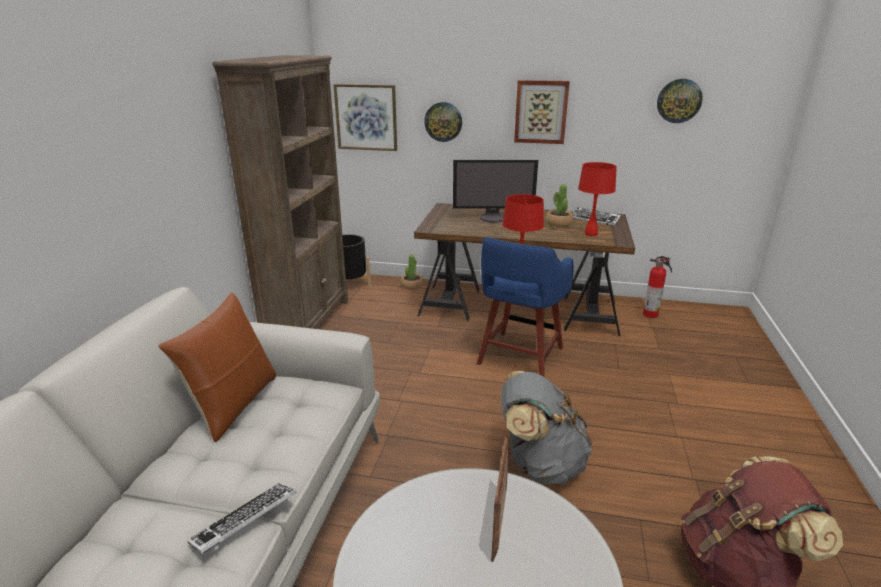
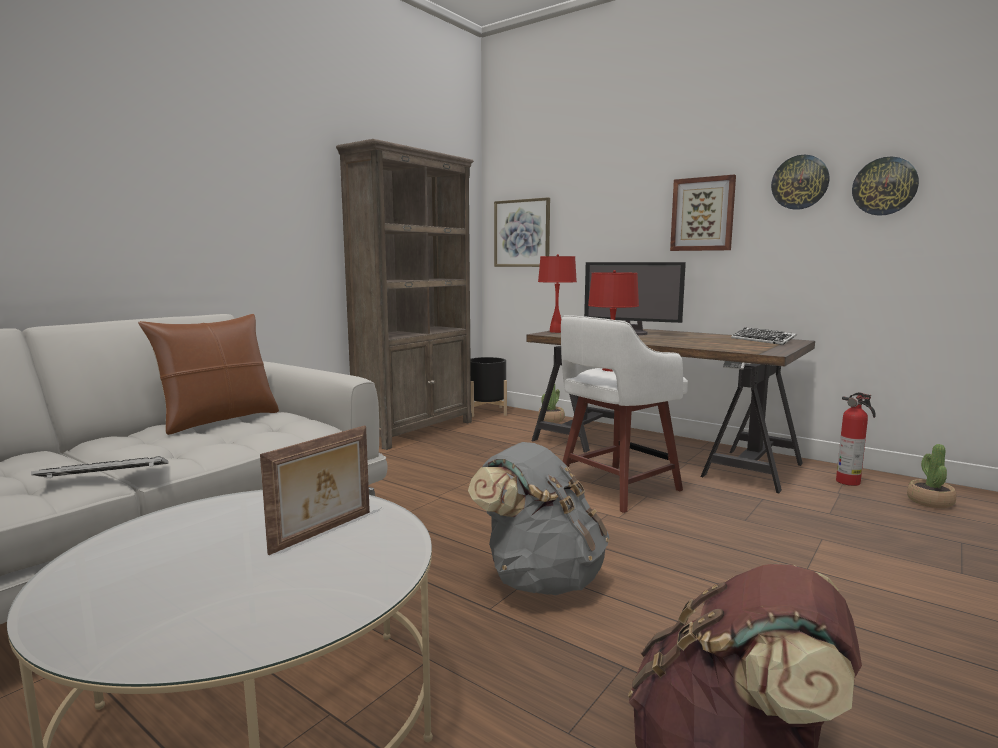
camera: 25 degrees right, 15 degrees down
wall clock [424,102,462,142] -> wall clock moved to [771,155,829,210]
blue stool [477,237,573,377] -> white stool [561,315,688,513]
potted plant [546,184,573,227] -> potted plant moved to [907,444,956,508]
red table lamp [578,162,617,236] -> red table lamp moved to [538,254,577,333]

